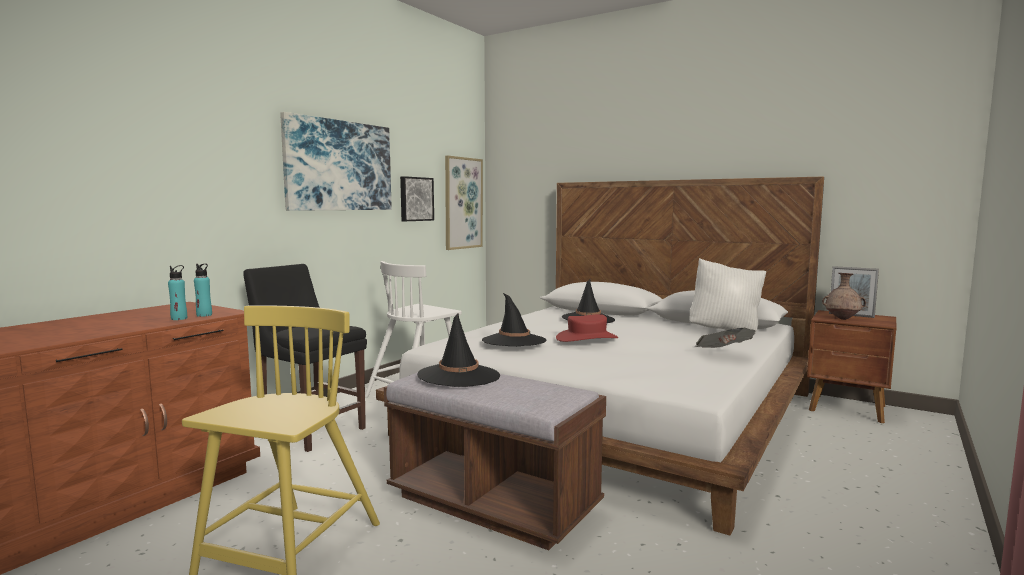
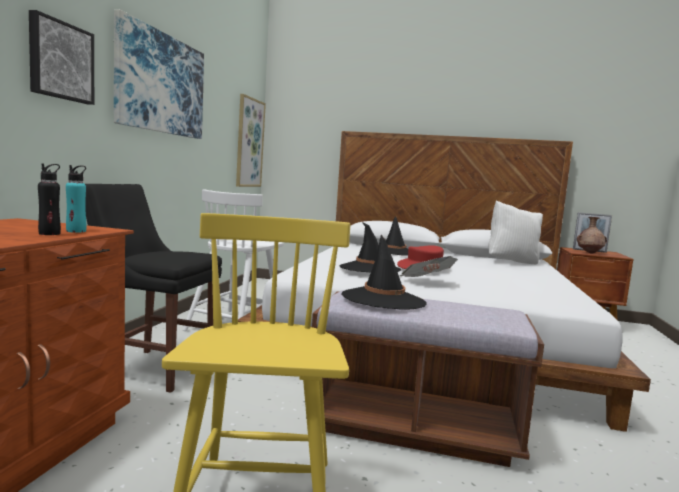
camera: 20 degrees left, 0 degrees up
turquoise bottle [168,265,187,320] -> black bottle [38,164,61,235]
picture [400,176,434,221] -> picture moved to [29,10,94,105]
newspaper [695,328,755,348] -> newspaper moved to [400,256,458,277]

